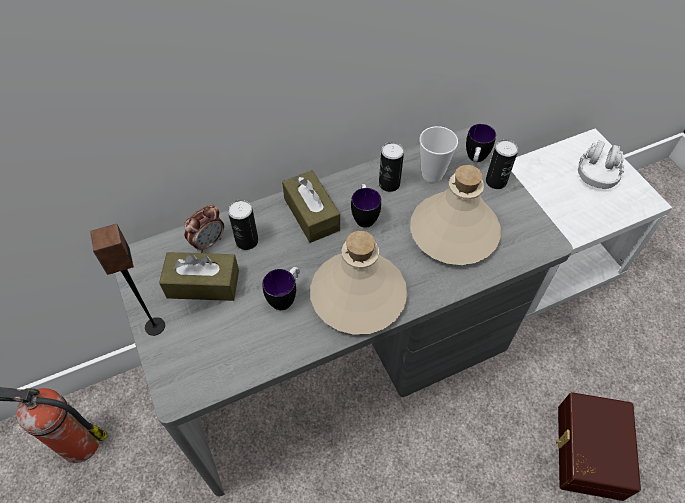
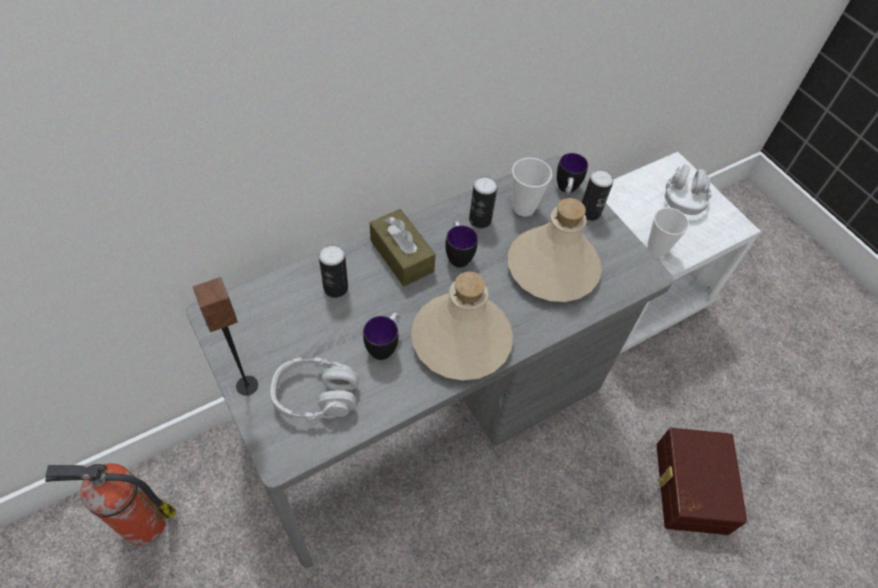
camera: 10 degrees left, 0 degrees up
brown tissue box [159,252,239,301] -> none
alarm clock [184,205,224,253] -> none
none -> grey headphones [270,357,359,421]
none -> cup [647,208,689,258]

